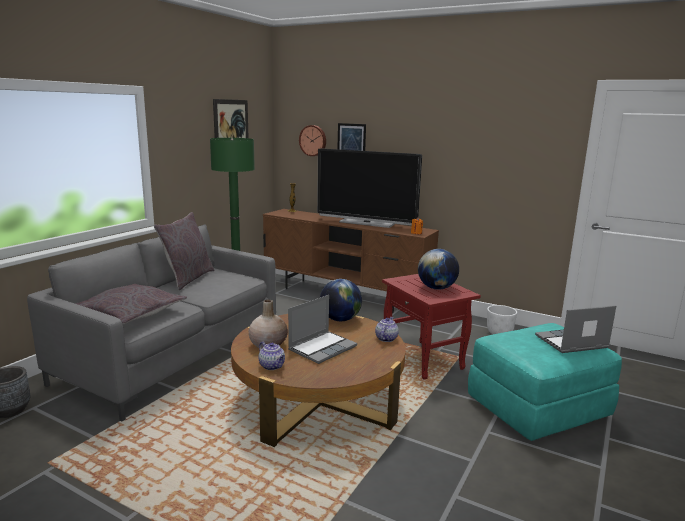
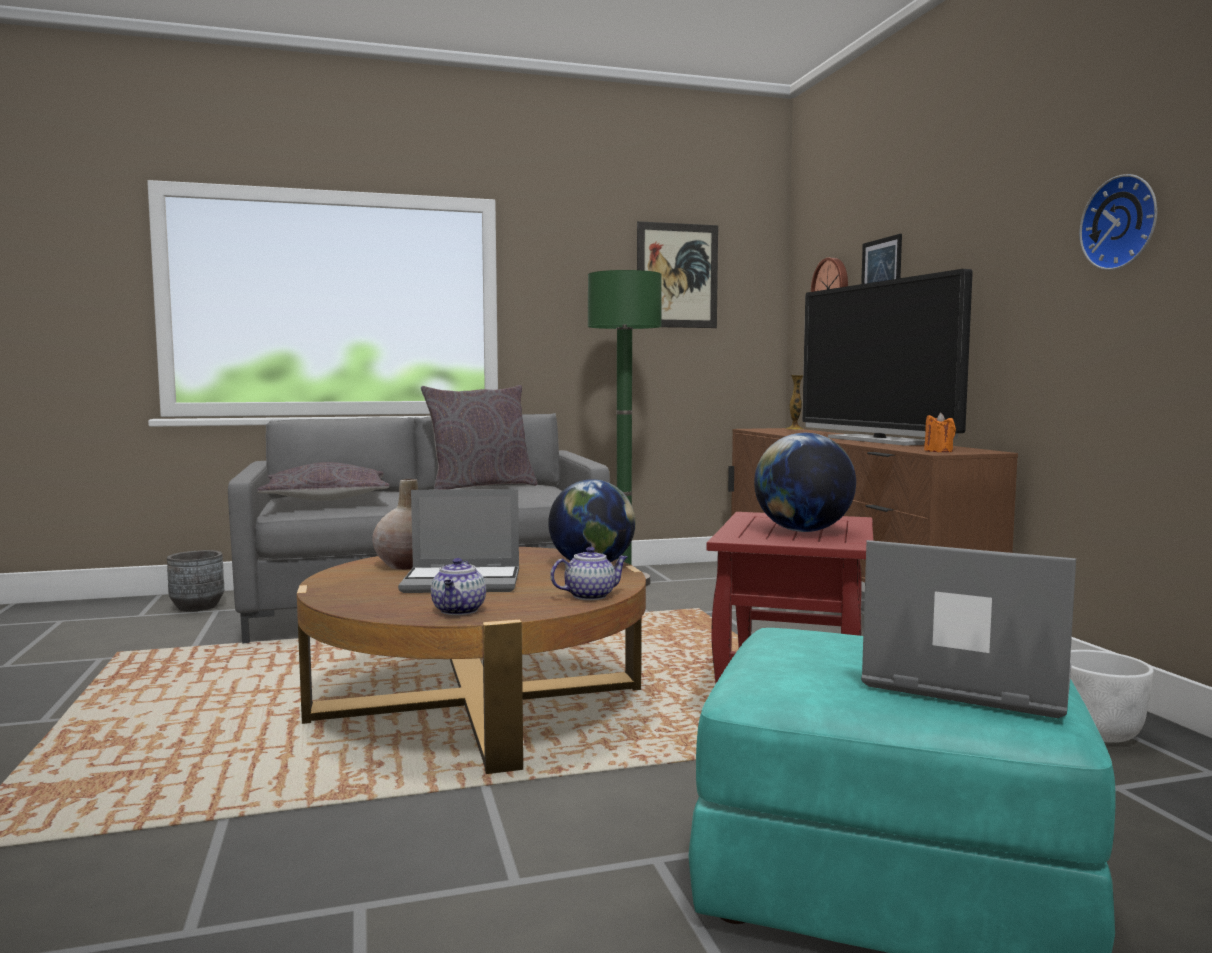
camera: 45 degrees right, 10 degrees down
teapot [259,342,285,370] -> teapot moved to [431,558,486,615]
none -> wall clock [1079,174,1157,270]

